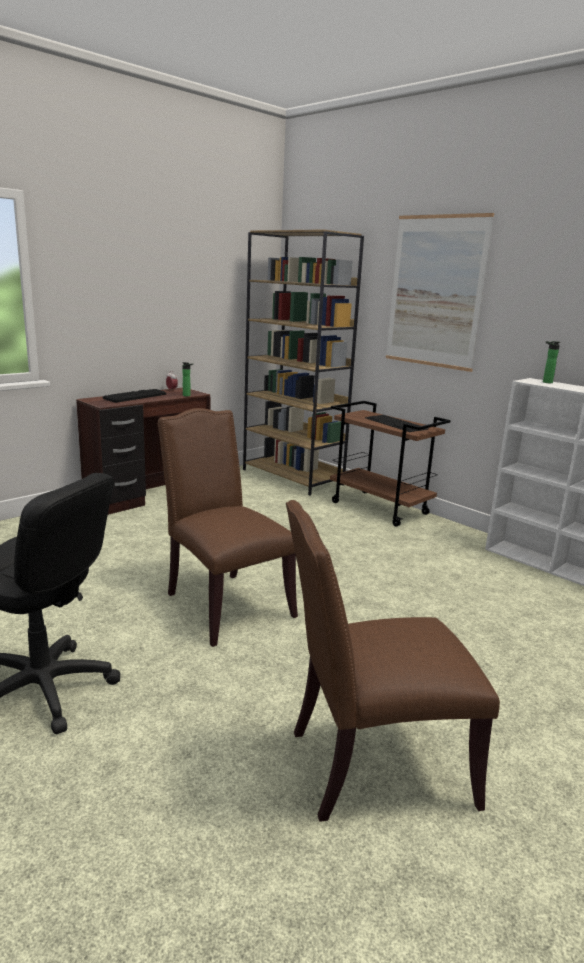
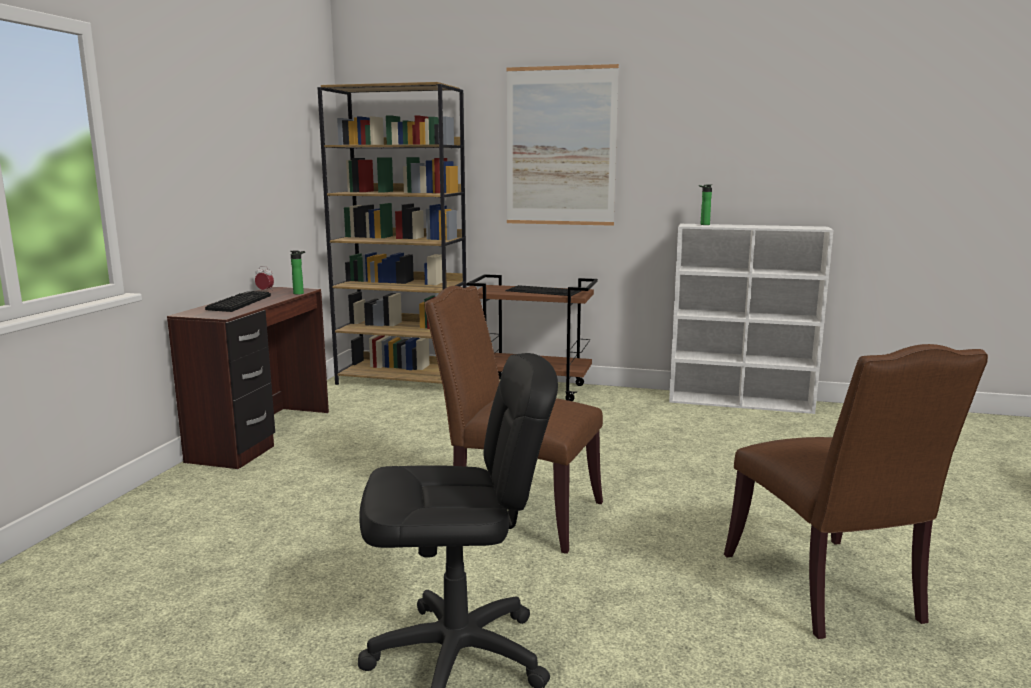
camera: 30 degrees left, 5 degrees down
brown chair [286,500,500,822] -> brown chair turned 60 degrees counterclockwise [724,344,988,639]

